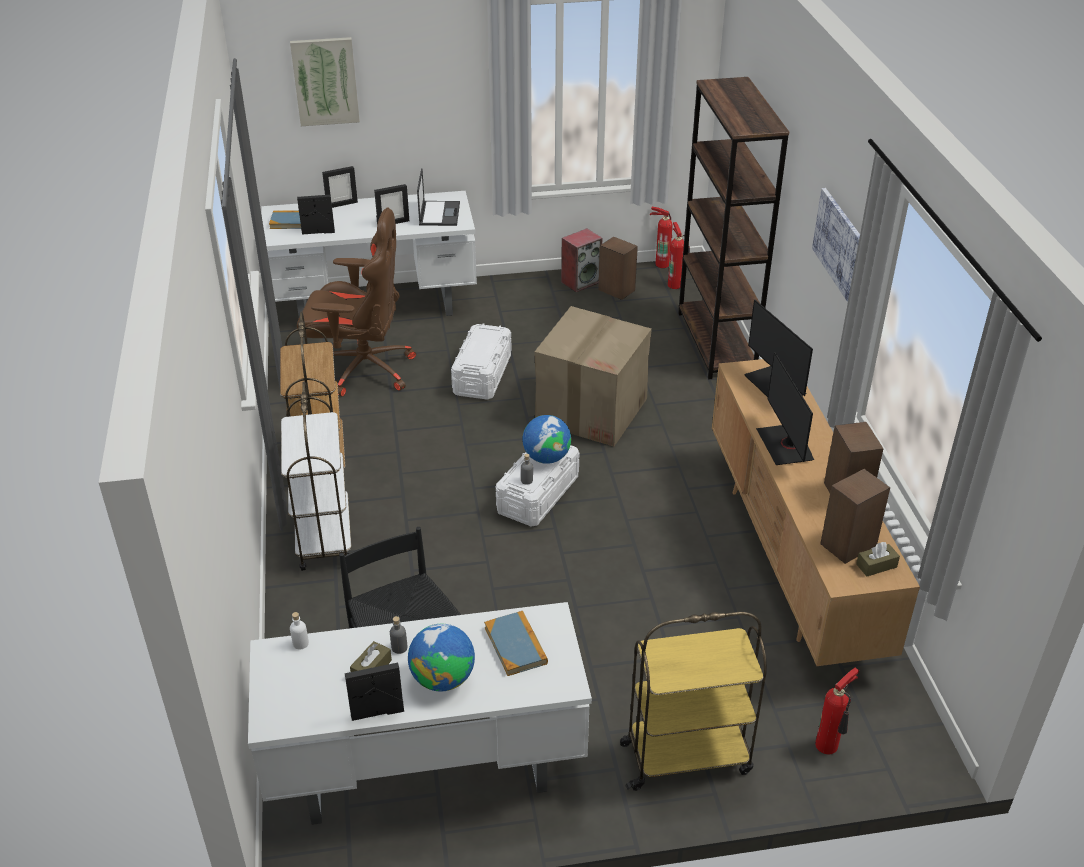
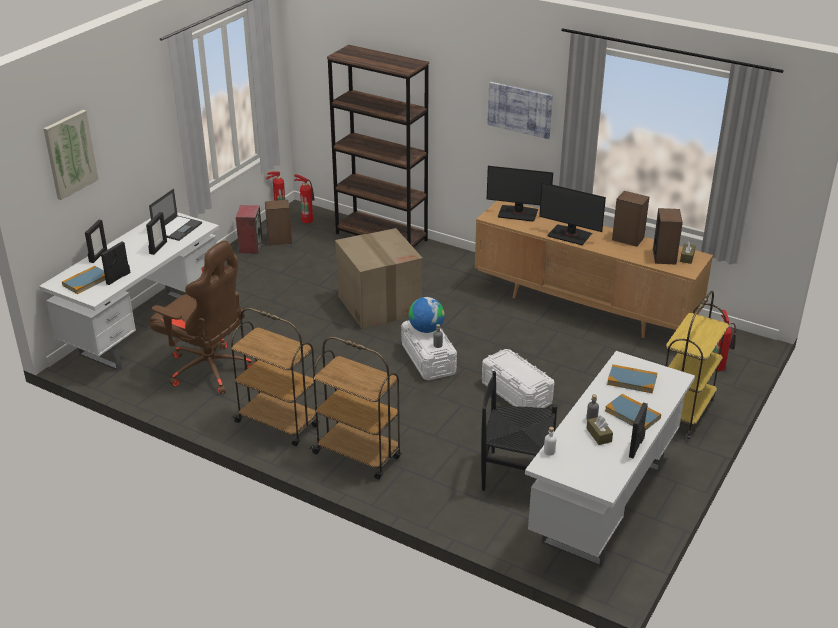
camera: 50 degrees left, 5 degrees down
white cart [281,382,351,571] -> brown cart [309,337,402,480]
brown office chair [297,207,416,397] -> brown office chair turned 75 degrees clockwise [150,241,254,394]
globe [408,624,475,691] -> book [605,394,661,430]
laptop [417,168,460,226] -> laptop turned 75 degrees clockwise [149,189,202,241]
white storage box [451,323,512,400] -> white storage box moved to [482,349,554,408]

